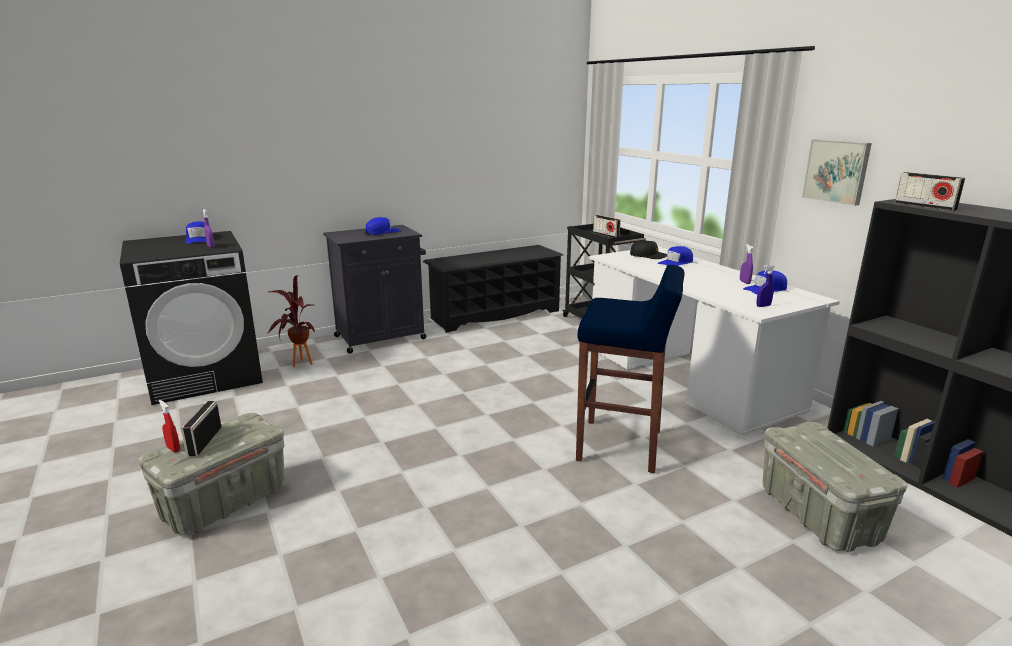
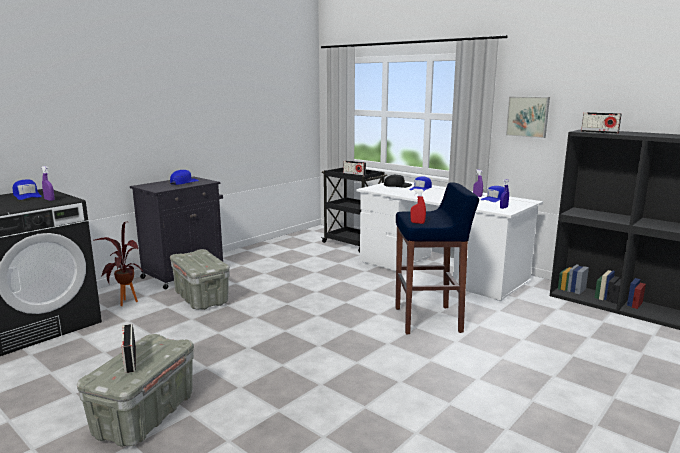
camera: 20 degrees left, 5 degrees down
red spray bottle [159,400,180,452] -> red spray bottle moved to [410,189,426,224]
black shoe rack [423,245,563,333] -> none
grey storage box [762,422,907,552] -> grey storage box moved to [170,249,229,310]

